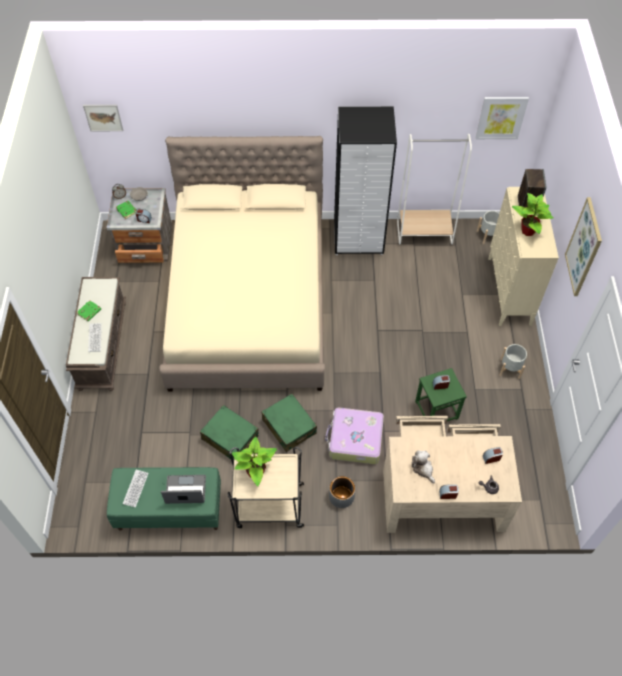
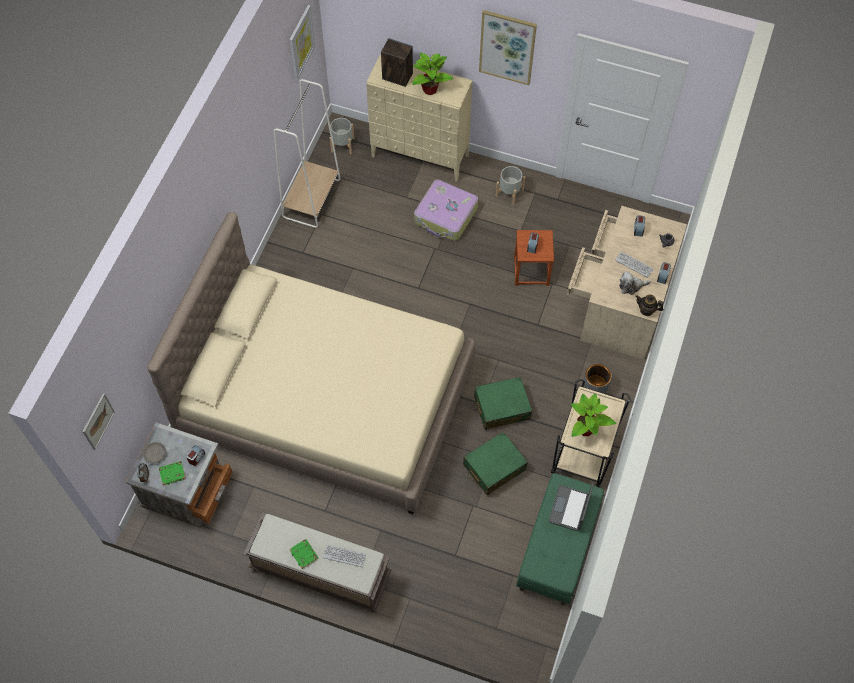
camera: 70 degrees left, 5 degrees up
keyboard [123,470,149,508] -> keyboard moved to [615,251,654,278]
suitcase [325,407,384,464] -> suitcase moved to [414,179,478,241]
wardrobe [334,106,397,255] -> none
green stool [415,368,467,421] -> brown stool [514,230,554,286]
none -> teapot [636,295,664,316]

